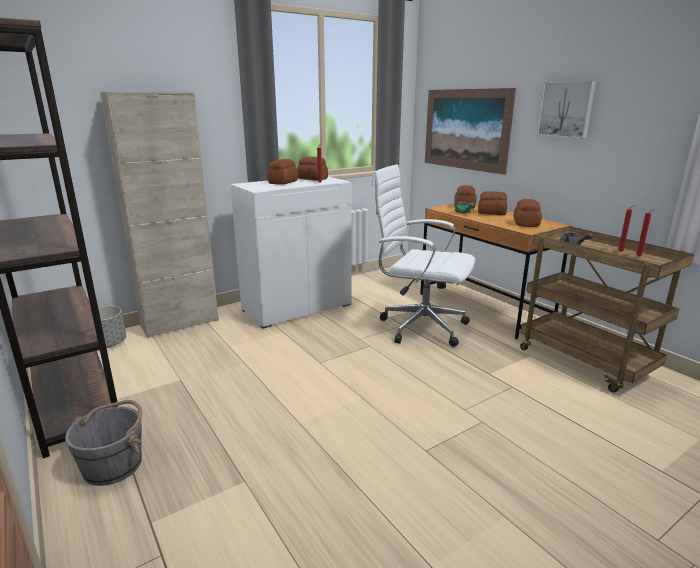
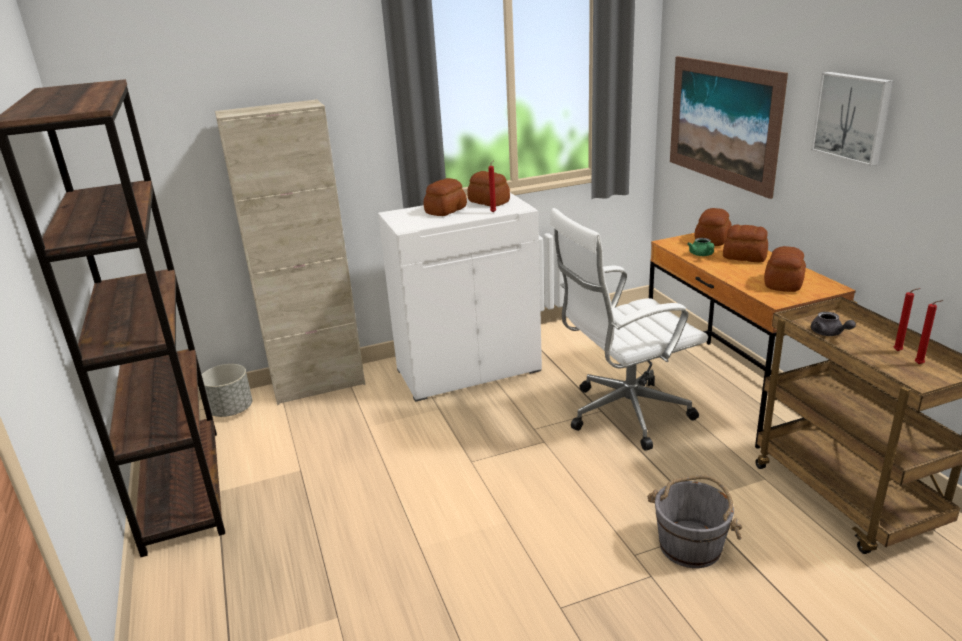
camera: 15 degrees right, 5 degrees up
grey bucket [65,400,142,486] -> grey bucket moved to [647,475,742,568]
white office chair [371,164,475,347] -> white office chair turned 60 degrees counterclockwise [550,208,708,451]

